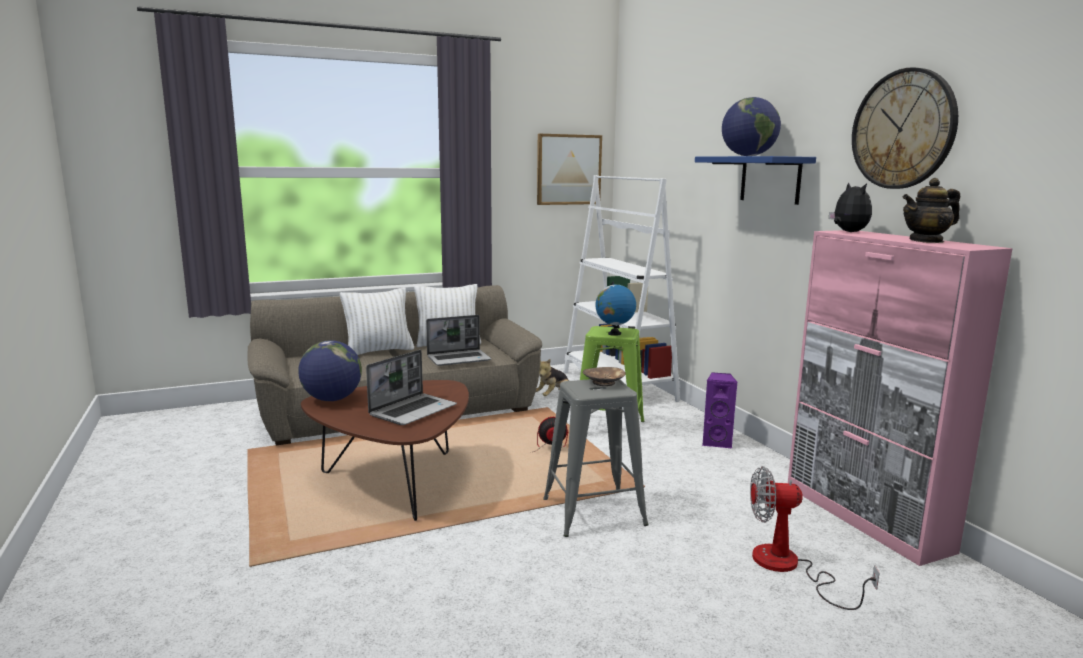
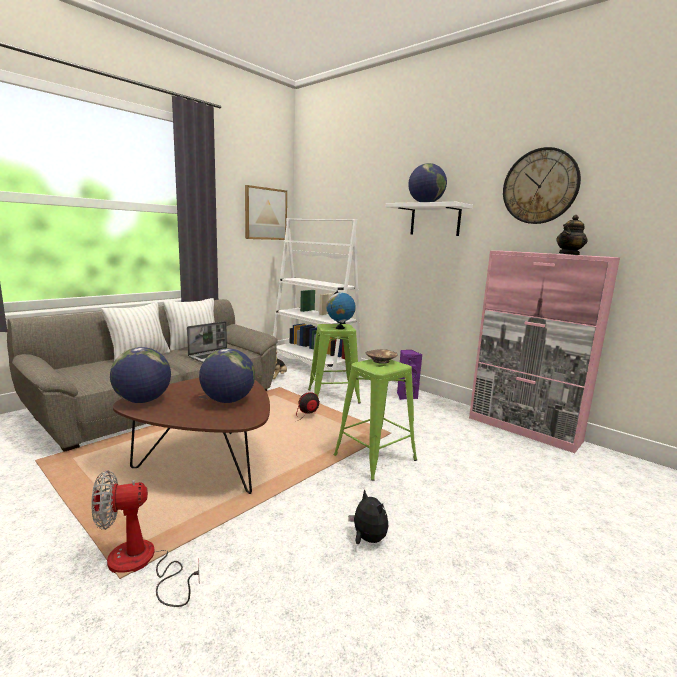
camera: 25 degrees left, 0 degrees up
laptop [366,350,457,425] -> globe [199,348,255,403]
grey stool [543,379,648,537] -> green stool [334,359,417,481]
blue shelf [695,156,816,205] -> white shelf [386,202,473,236]
fan [750,466,879,610] -> fan moved to [91,470,200,607]
plush toy [829,182,872,232] -> plush toy moved to [348,489,388,544]

